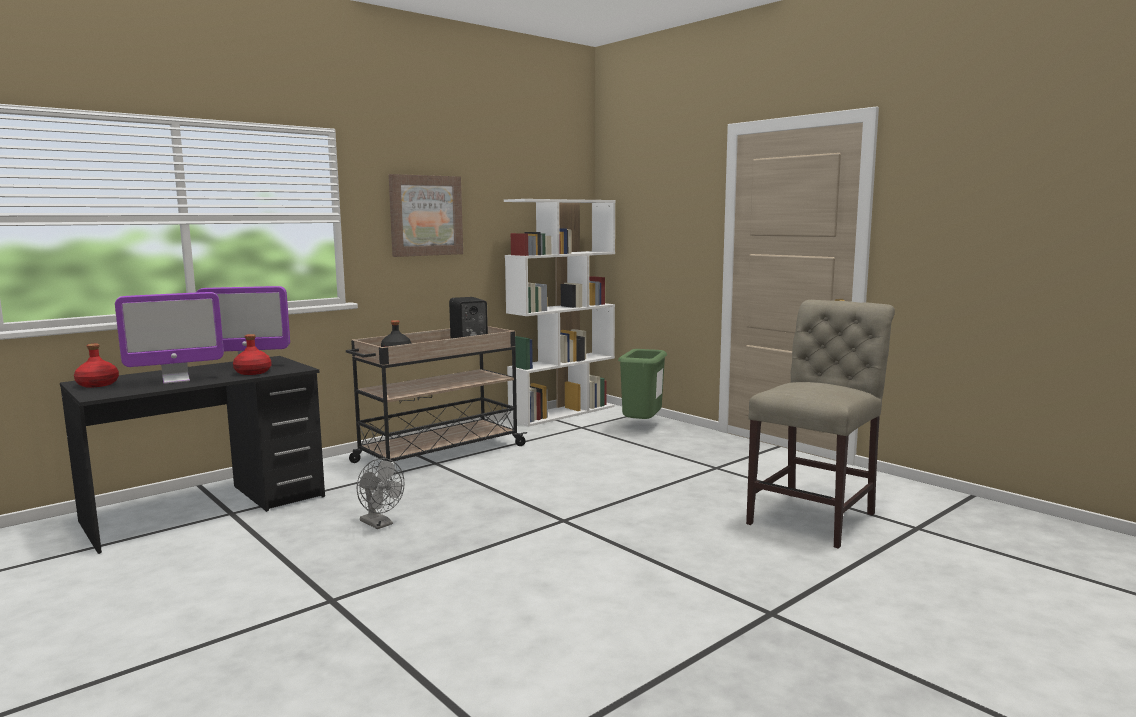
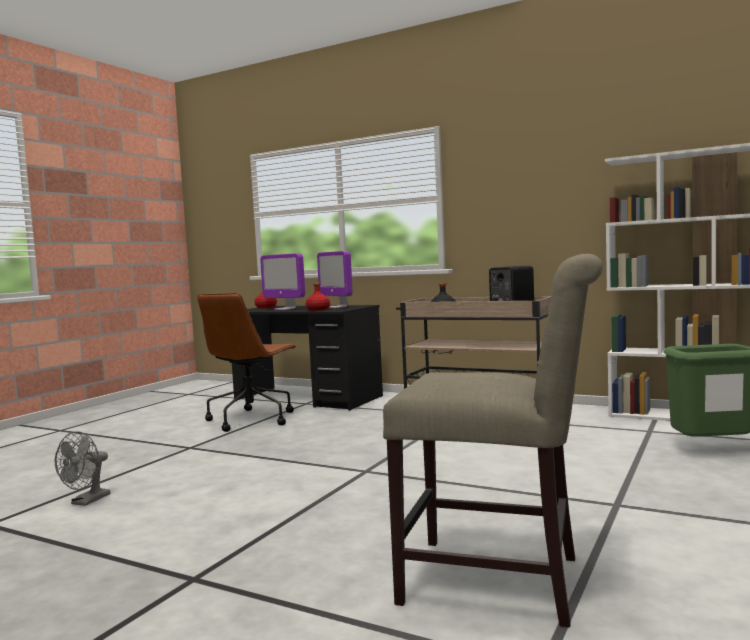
camera: 70 degrees right, 5 degrees down
grey fan [356,458,404,529] -> grey fan moved to [55,431,110,506]
picture [389,174,463,257] -> none
none -> brown office chair [197,293,297,432]

